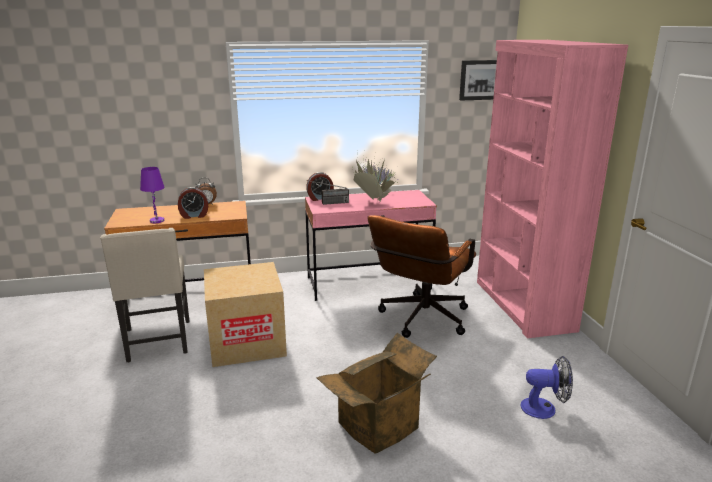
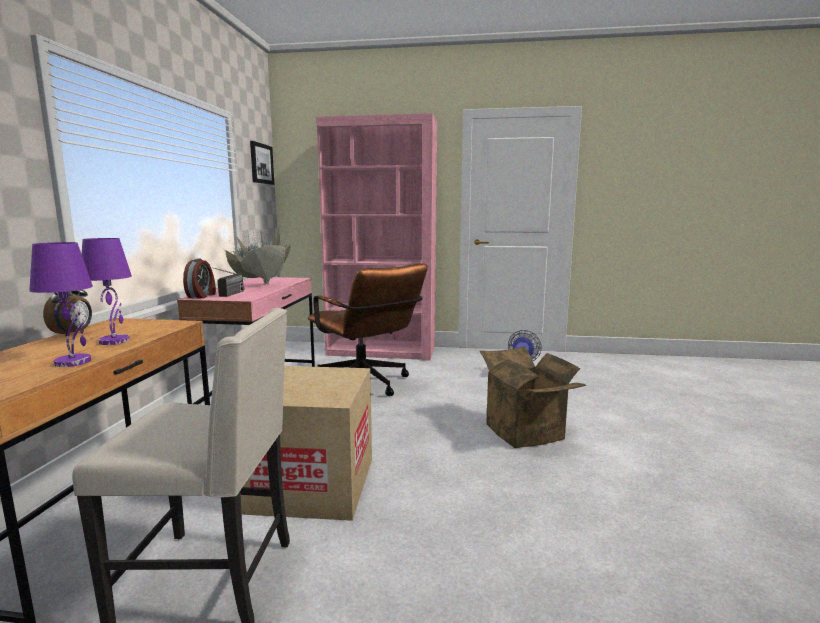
camera: 70 degrees left, 10 degrees down
alarm clock [178,187,208,219] -> purple table lamp [82,238,132,345]

